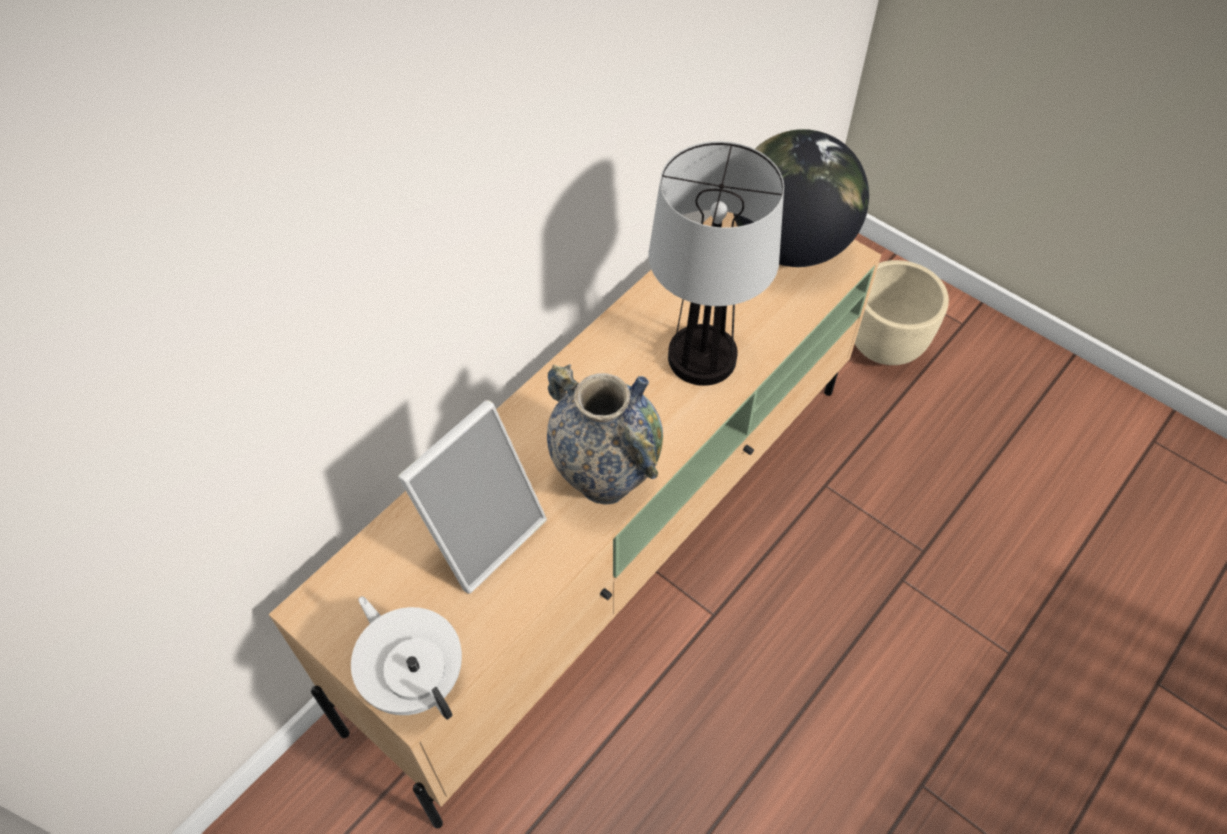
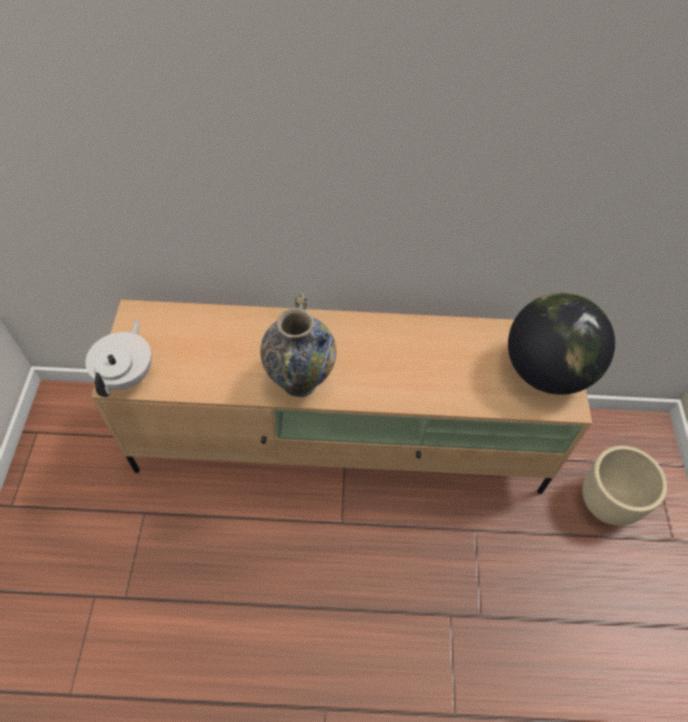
camera: 50 degrees right, 0 degrees up
picture frame [398,400,547,594] -> none
table lamp [648,141,784,386] -> none

